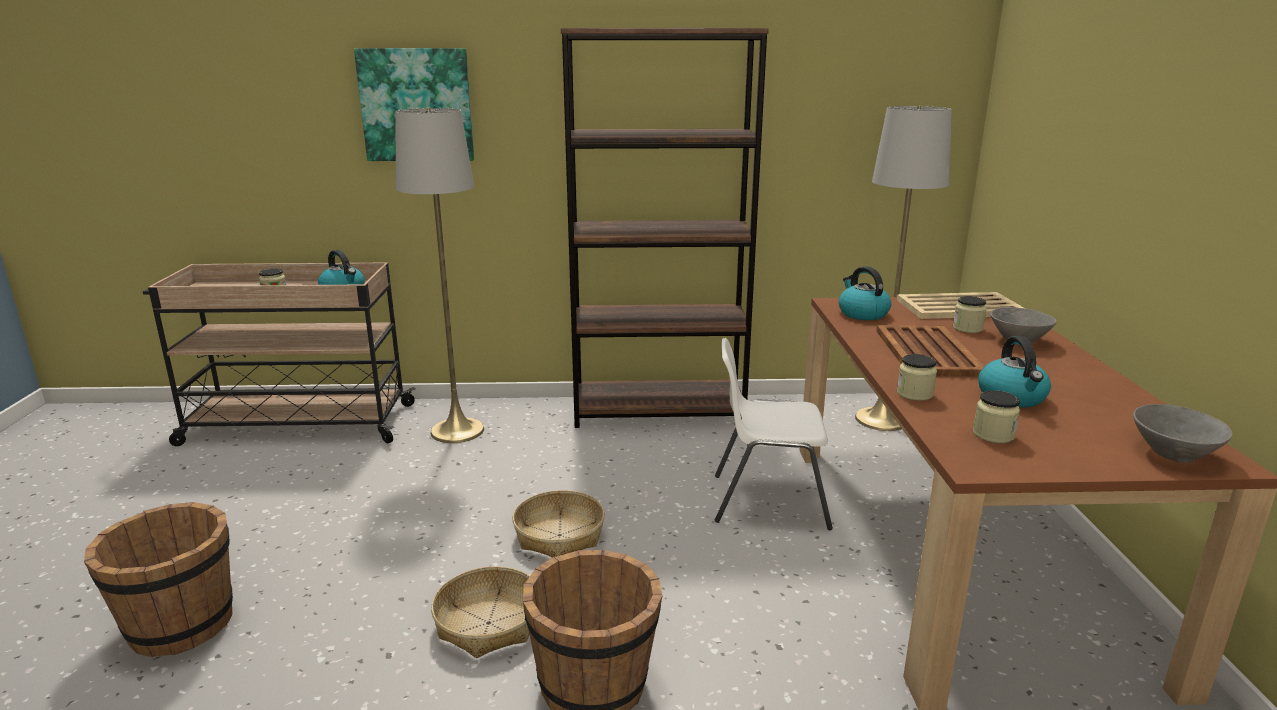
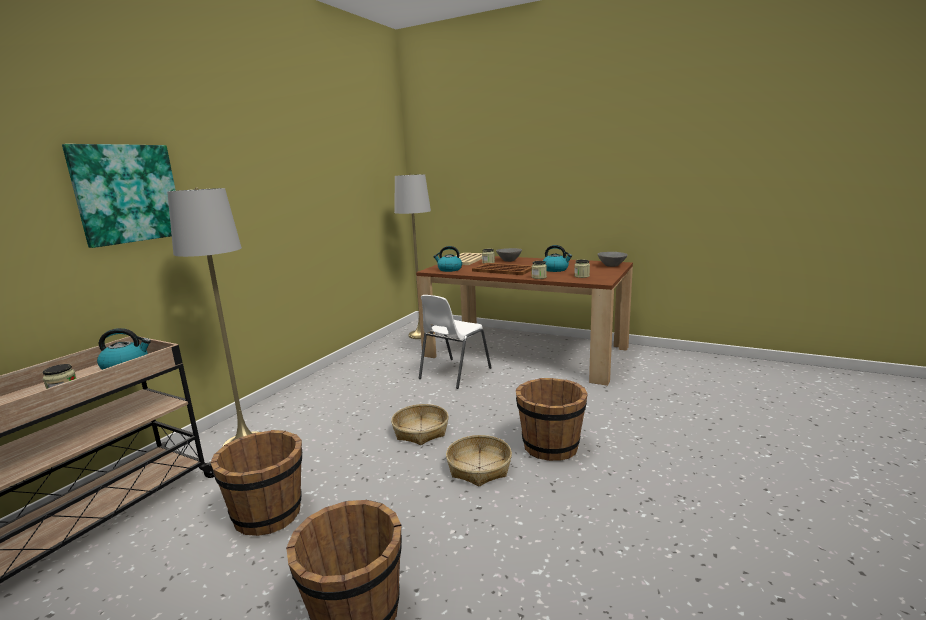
camera: 60 degrees left, 5 degrees down
brown bookcase [561,28,769,428] -> none
none -> brown bucket [210,430,302,536]

